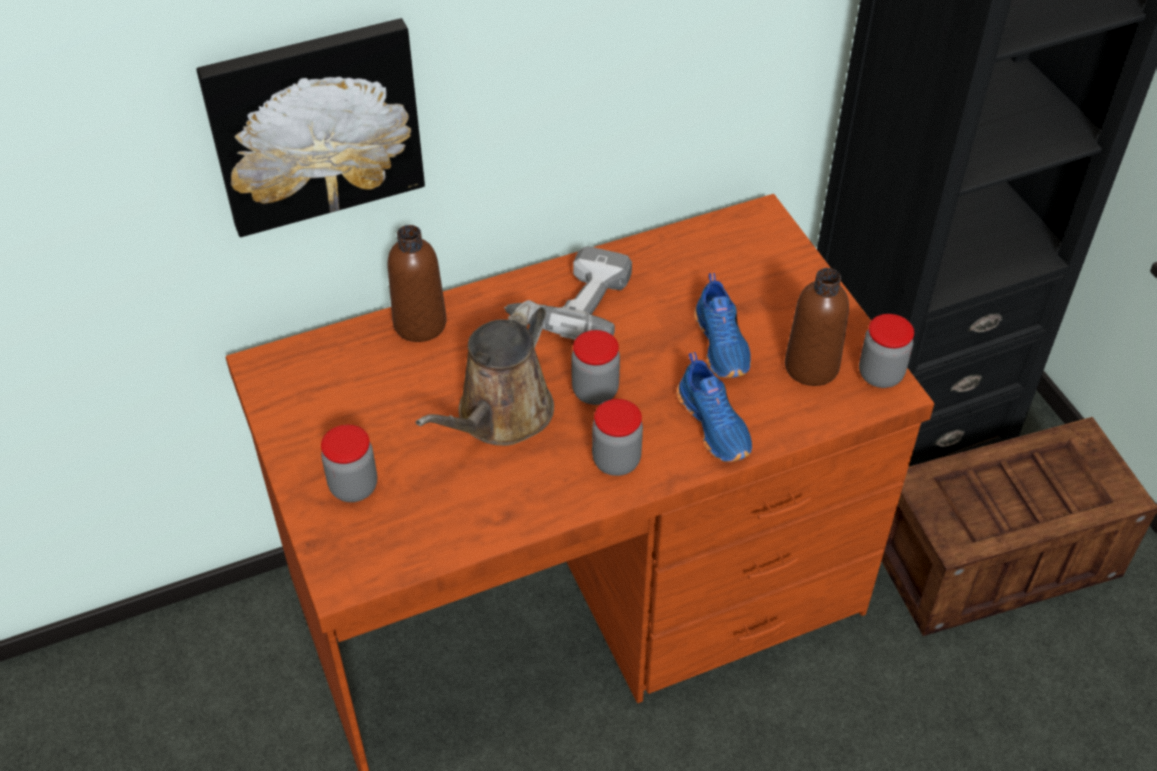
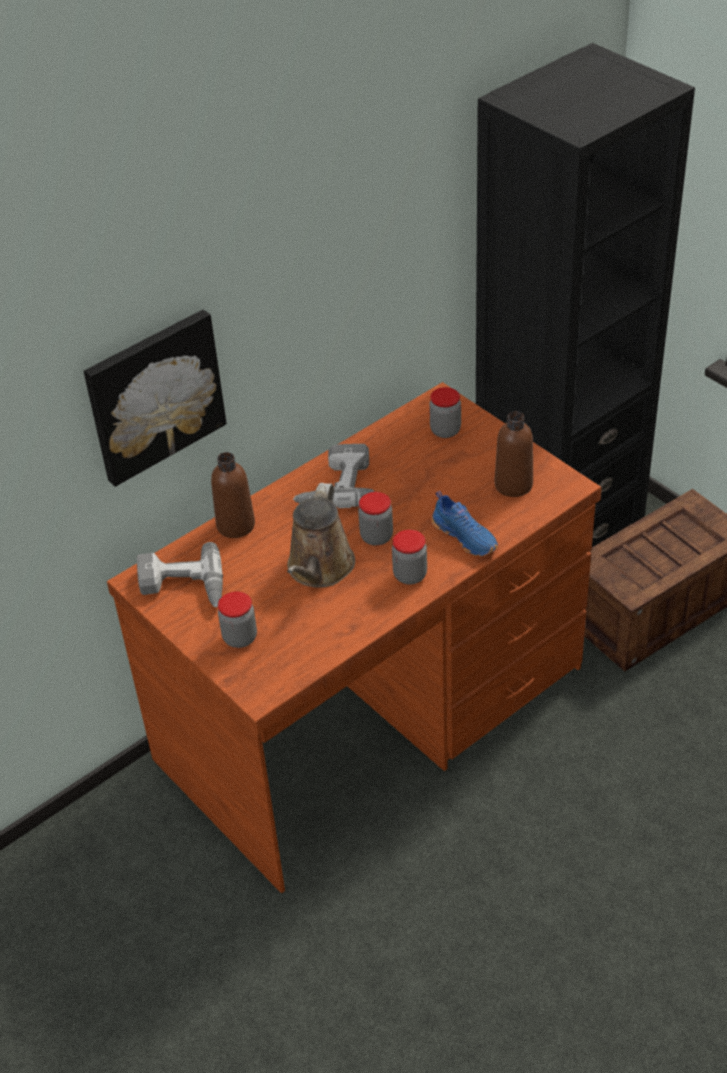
camera: 15 degrees left, 5 degrees down
blue shoe [694,273,751,378] -> none
jar [859,314,914,388] -> jar moved to [429,387,461,438]
none -> power drill [137,542,223,607]

